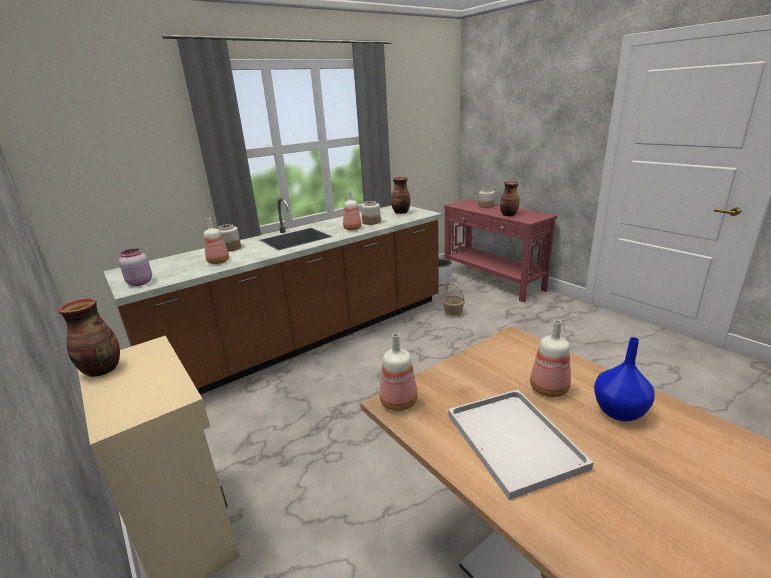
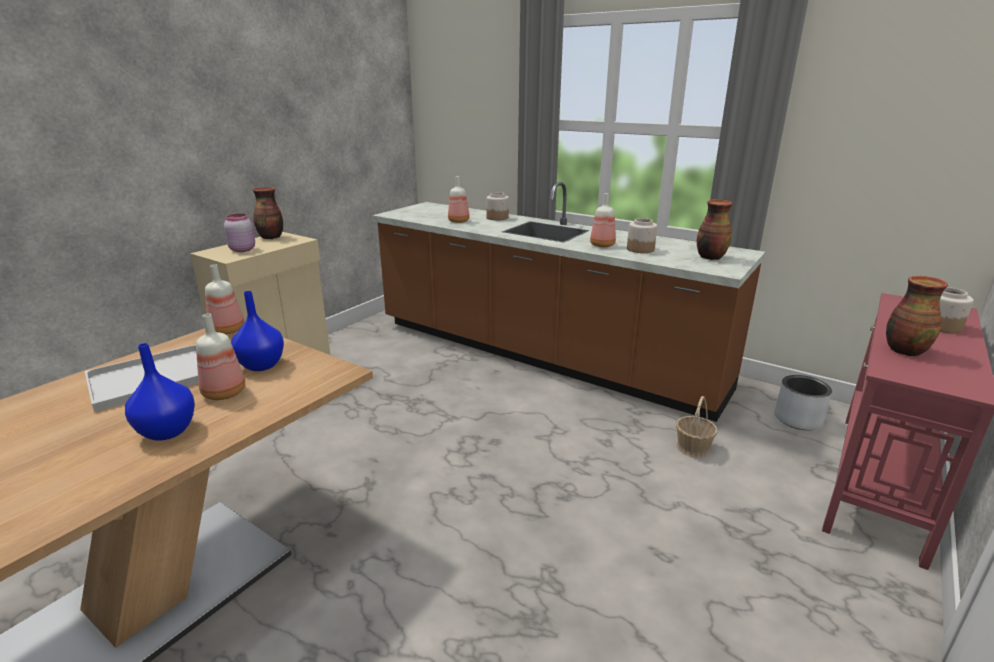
camera: 70 degrees right, 0 degrees up
pink jar [119,249,152,286] -> pink jar moved to [224,214,255,252]
none -> blue vase [231,291,284,371]

